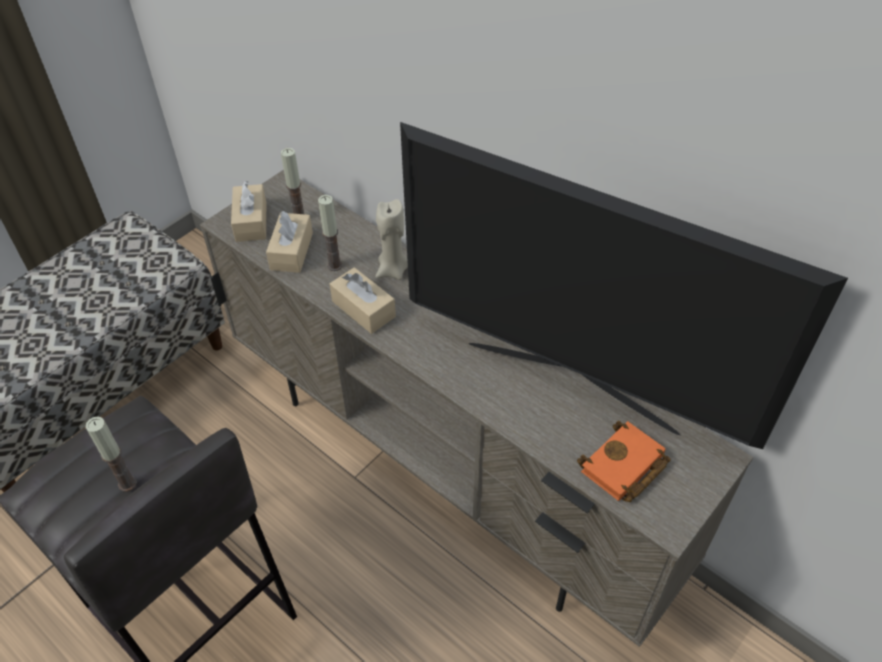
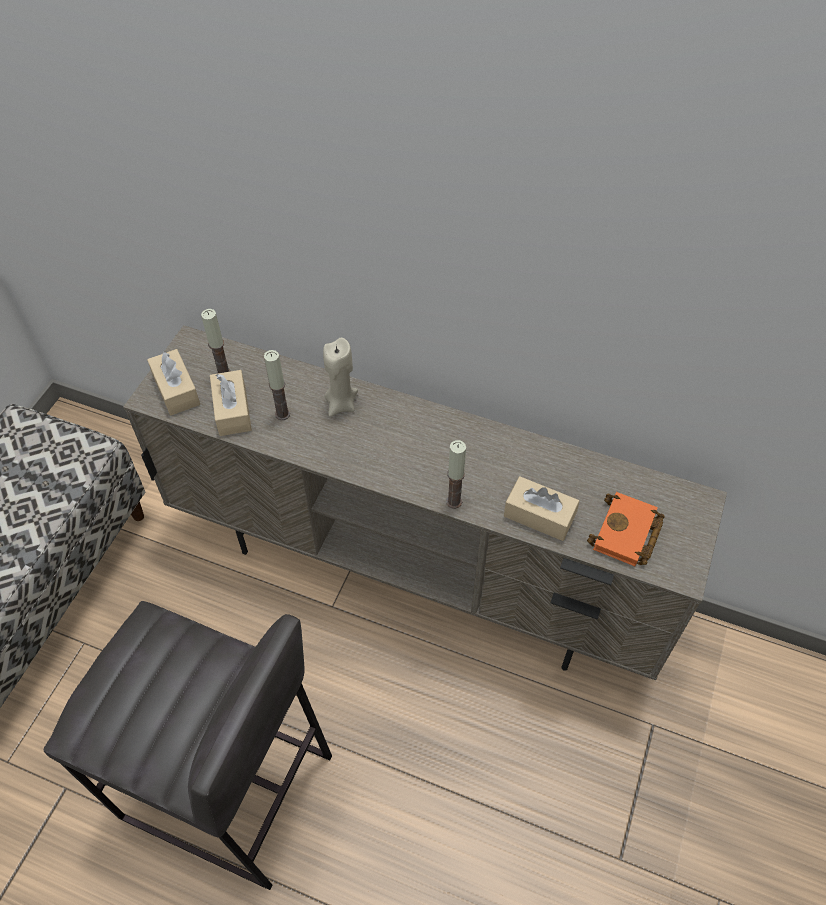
camera: 20 degrees left, 5 degrees up
candle [85,416,137,492] -> candle moved to [446,440,466,509]
beige tissue box [330,267,396,334] -> beige tissue box moved to [504,476,579,541]
television [400,122,848,449] -> none

